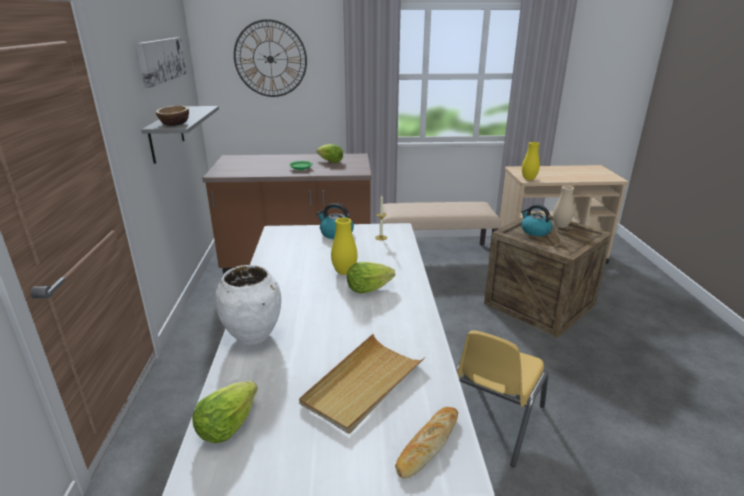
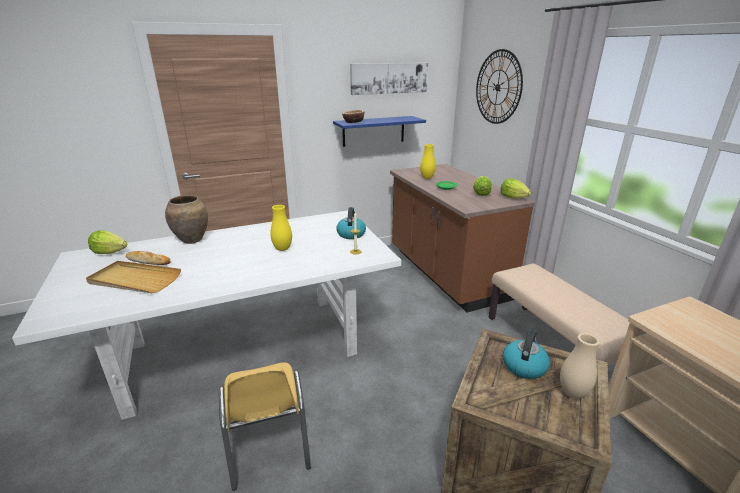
camera: 70 degrees right, 0 degrees up
grey shelf [141,106,219,164] -> blue shelf [333,116,426,147]
white vase [215,265,281,345] -> brown vase [165,195,208,244]
lettuce [347,262,395,294] -> lettuce moved to [500,178,531,199]
bread [395,407,458,479] -> bread moved to [126,251,171,265]
yellow chair [456,330,548,467] -> yellow chair turned 120 degrees counterclockwise [219,362,311,491]
yellow vase [522,142,540,180] -> yellow vase moved to [420,144,436,179]

